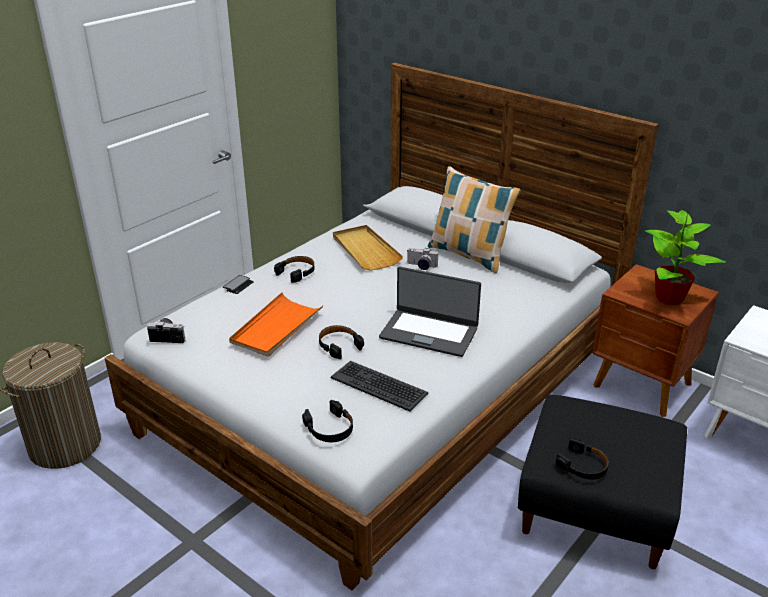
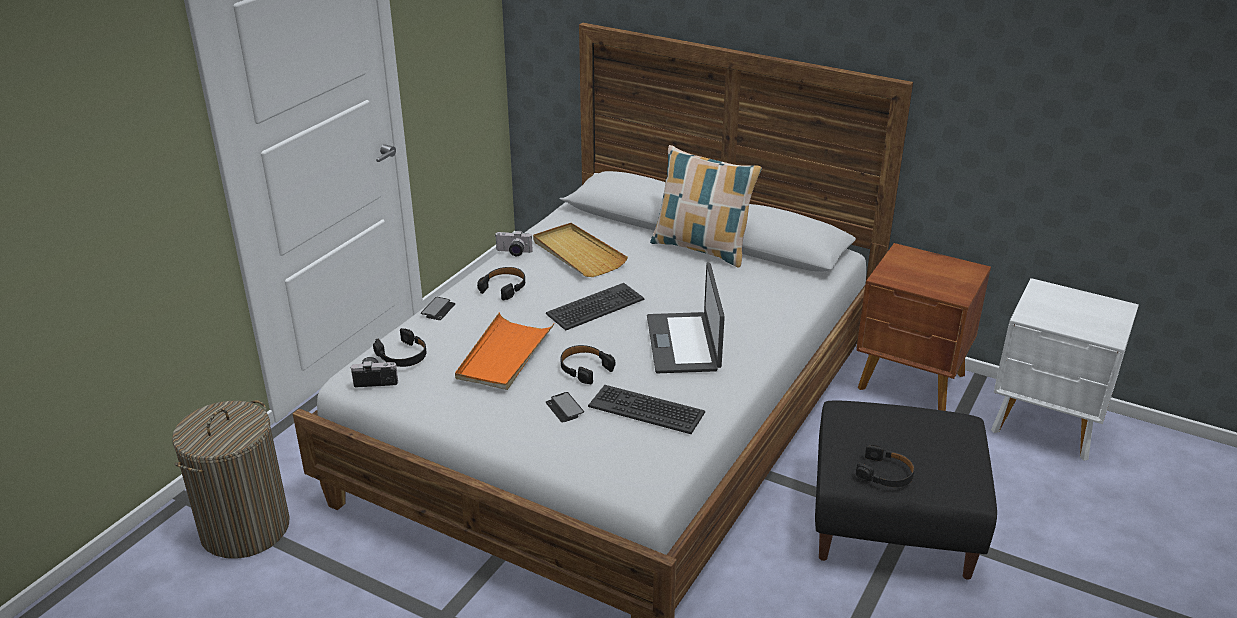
camera: 10 degrees left, 0 degrees up
black headphones [302,400,353,442] -> black headphones moved to [373,328,426,367]
laptop [379,266,481,357] -> laptop turned 75 degrees clockwise [647,263,725,373]
camera [407,248,438,270] -> camera moved to [495,230,533,256]
potted plant [645,210,726,305] -> none
none -> keyboard [546,283,645,331]
none -> phone [546,392,584,422]

